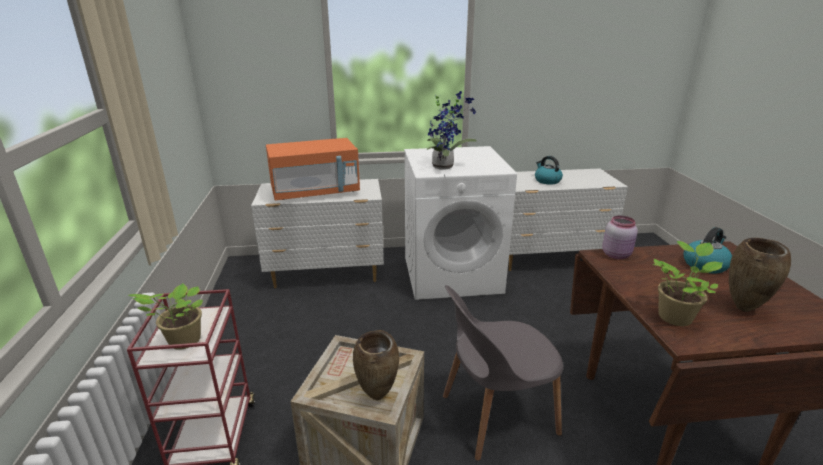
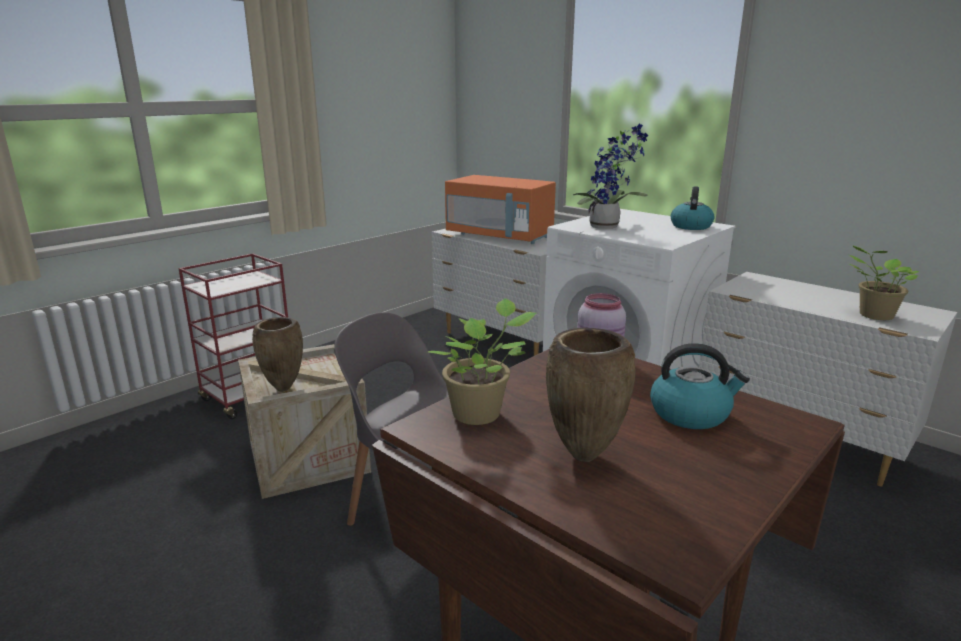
camera: 50 degrees right, 5 degrees down
potted plant [128,283,203,350] -> potted plant moved to [849,246,920,320]
kettle [535,156,563,185] -> kettle moved to [671,186,714,230]

